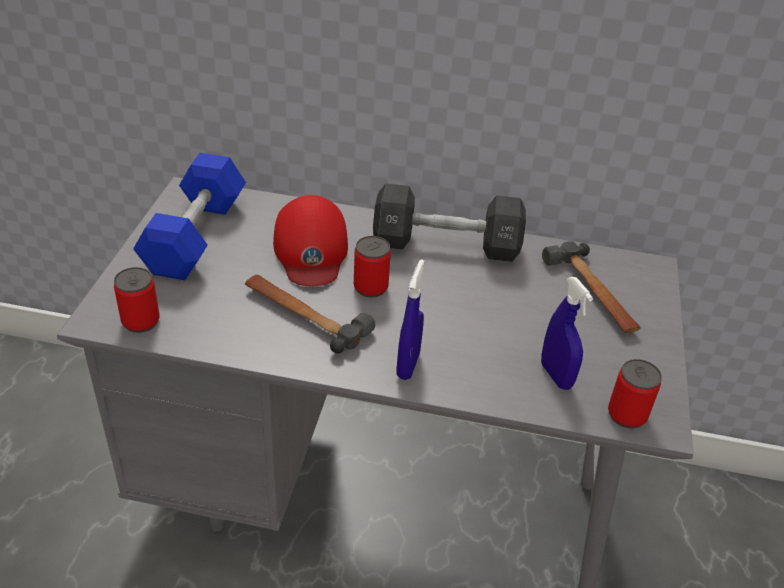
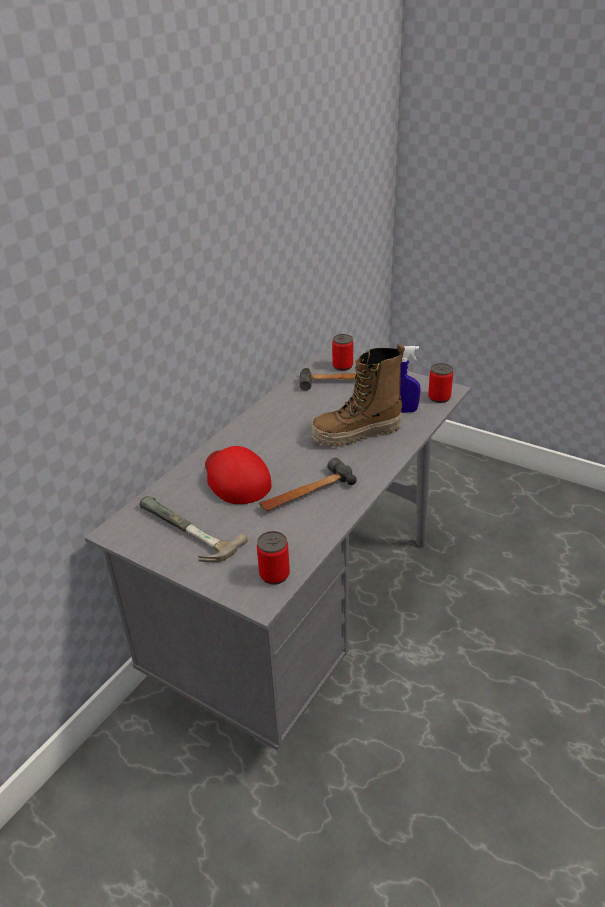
camera: 65 degrees left, 5 degrees down
blue dumbbell [133,153,246,280] -> hammer [140,496,248,562]
red cap [273,195,348,286] -> red cap turned 135 degrees counterclockwise [205,446,271,504]
can [354,236,391,298] -> can moved to [332,334,353,371]
black dumbbell [373,183,526,262] -> none
blue spray bottle [397,259,425,380] -> none
none -> boot [311,344,405,447]

